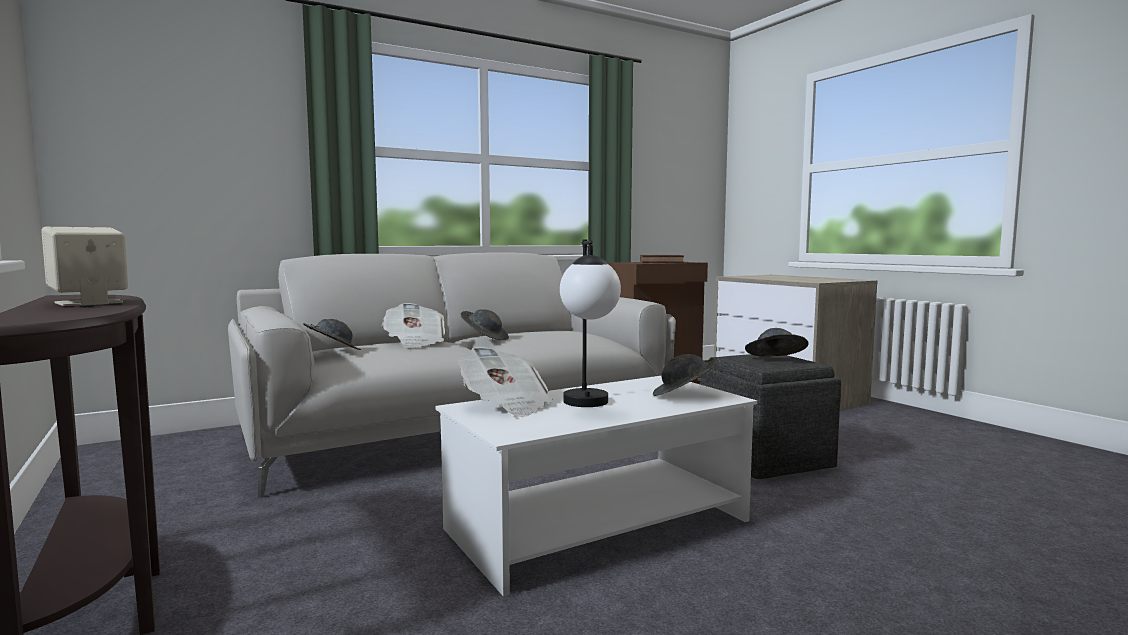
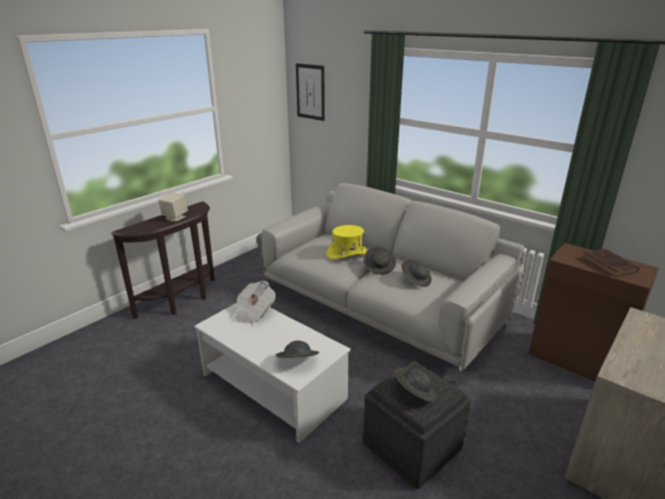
camera: 70 degrees right, 20 degrees up
grey hat [303,319,361,350] -> grey hat moved to [402,260,432,287]
newspaper [381,303,445,348] -> yellow hat [327,225,368,259]
table lamp [560,239,621,407] -> none
none -> picture [296,63,325,121]

